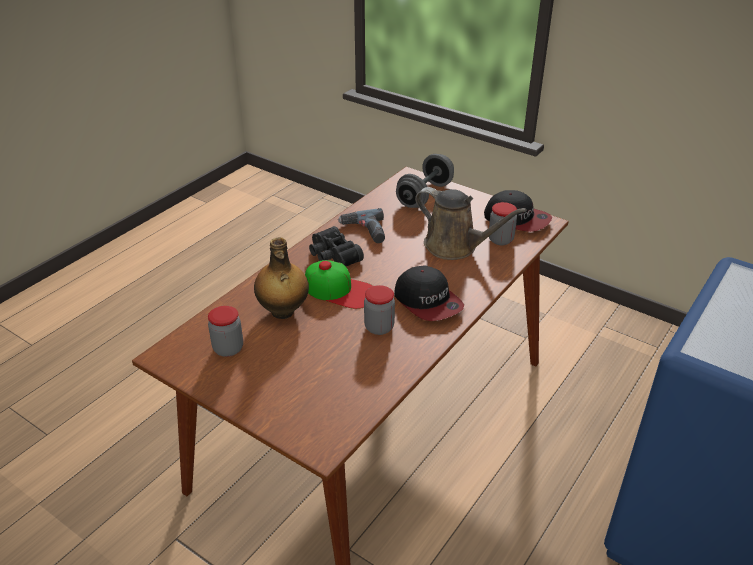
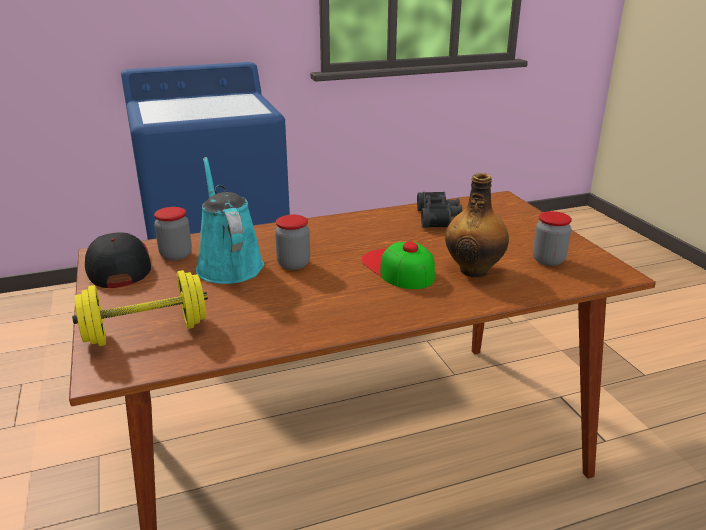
camera: 145 degrees left, 10 degrees down
black binoculars [309,226,364,266] -> black binoculars moved to [417,192,462,228]
power drill [338,208,385,243] -> none
jar [364,285,395,335] -> jar moved to [275,215,310,270]
cap [394,266,464,321] -> none
grey dumbbell [396,154,454,208] -> yellow dumbbell [72,270,208,346]
brown watering can [415,187,527,260] -> turquoise watering can [196,157,264,284]

